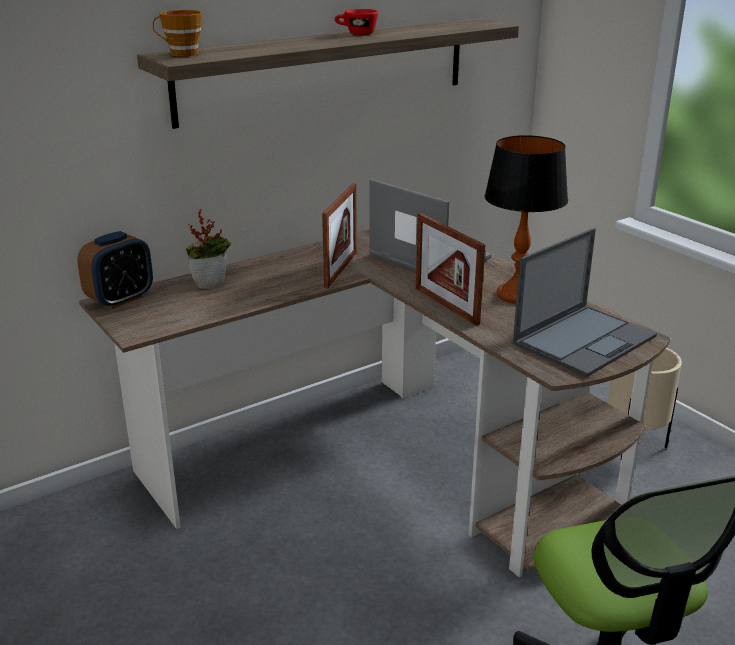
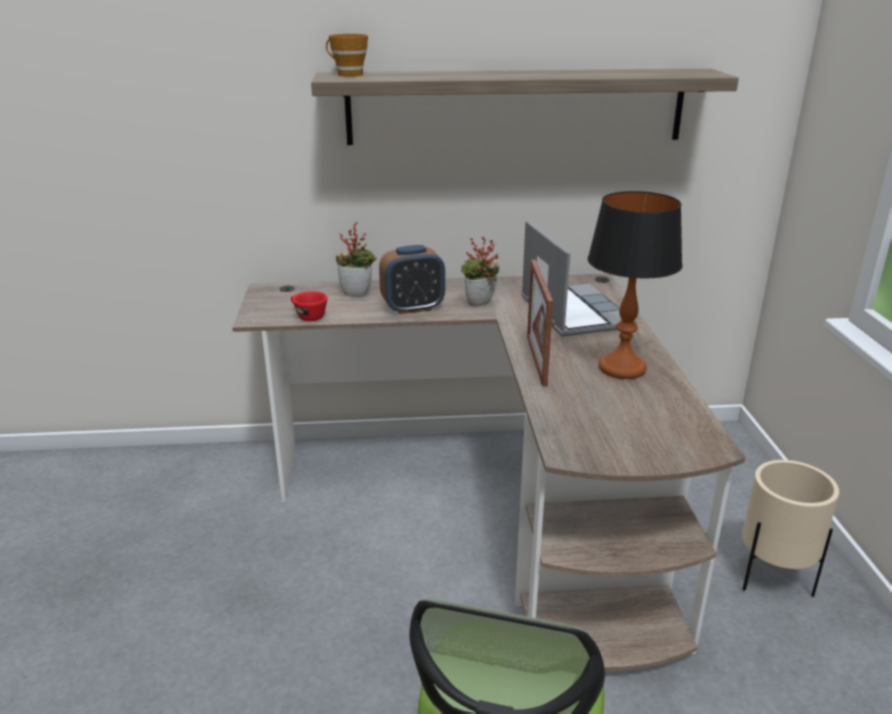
camera: 30 degrees right, 0 degrees up
alarm clock [77,231,153,309] -> alarm clock moved to [379,245,445,314]
picture frame [322,183,357,288] -> potted plant [461,236,499,306]
red cup [335,9,378,35] -> red cup moved to [291,291,327,321]
laptop [513,228,657,377] -> none

